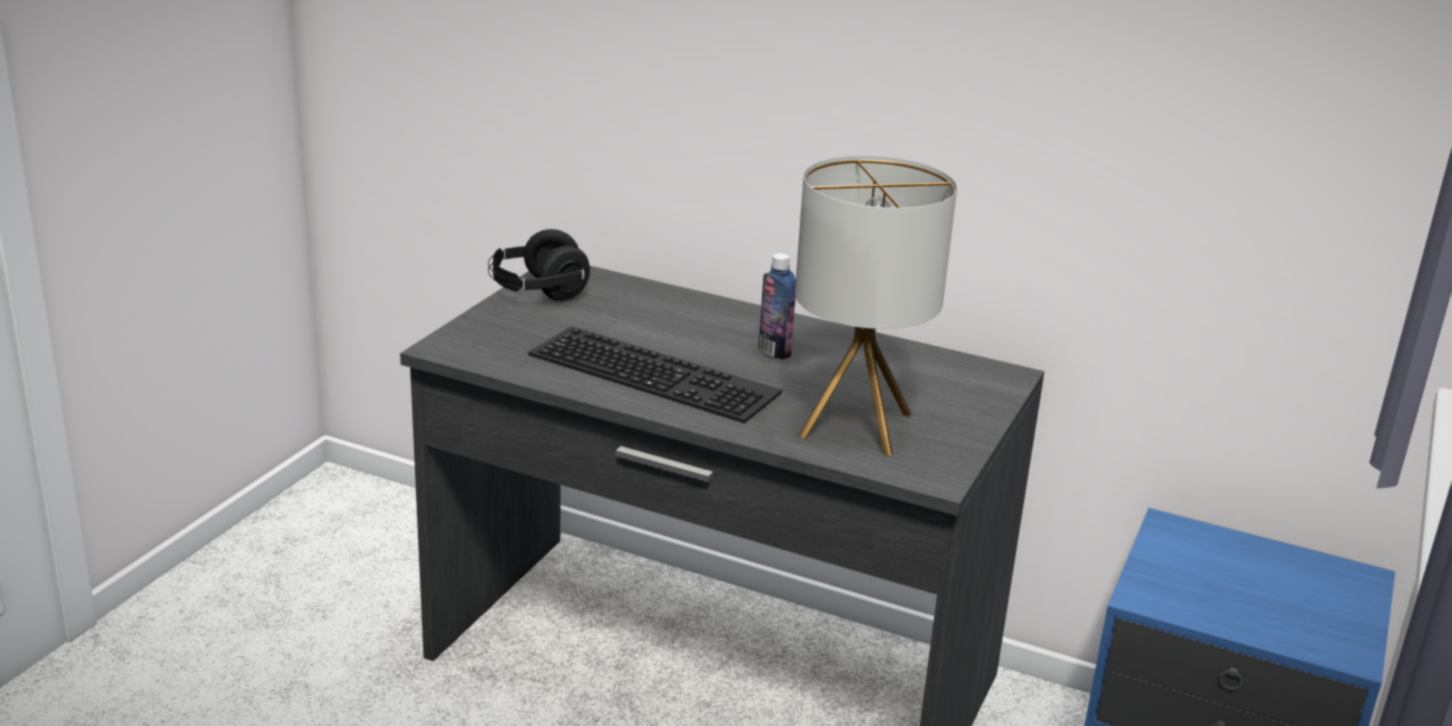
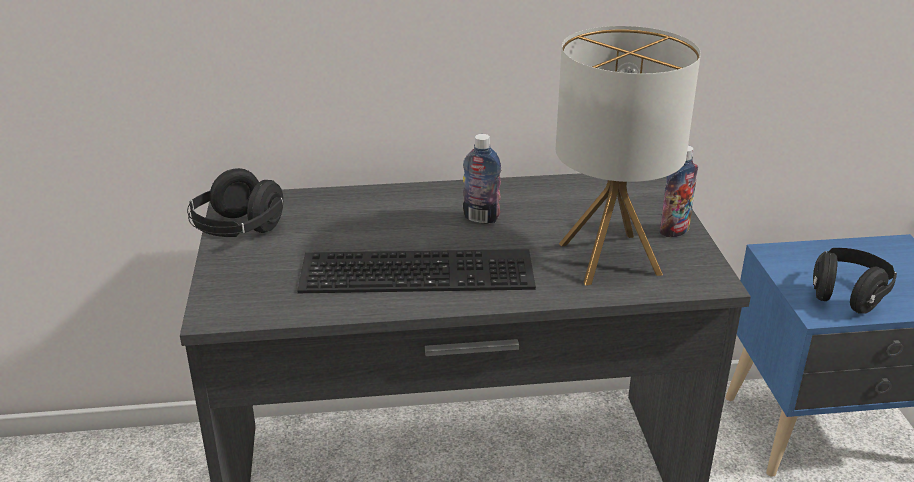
camera: 30 degrees left, 5 degrees up
none -> bottle [659,145,698,237]
none -> black headphones [813,248,897,314]

